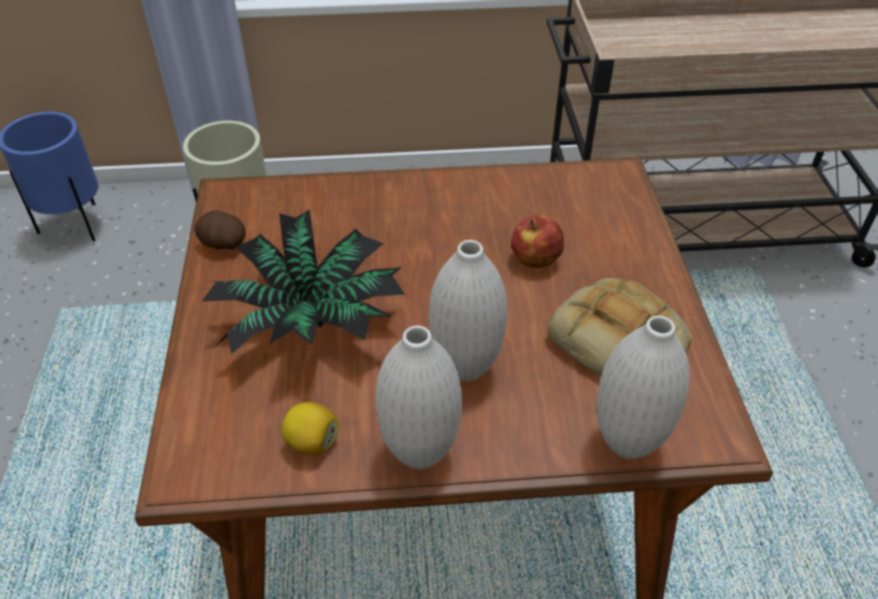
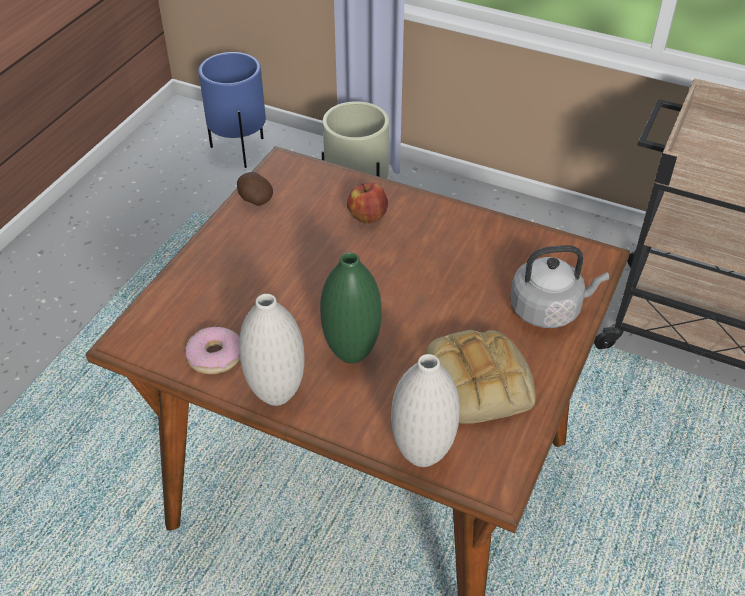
camera: 30 degrees right, 0 degrees up
potted plant [202,210,405,354] -> none
lemon [281,402,339,456] -> donut [186,327,240,374]
white vase [429,240,507,381] -> green vase [320,252,382,363]
apple [511,215,564,268] -> apple moved to [347,183,388,224]
none -> grey kettle [510,245,609,328]

